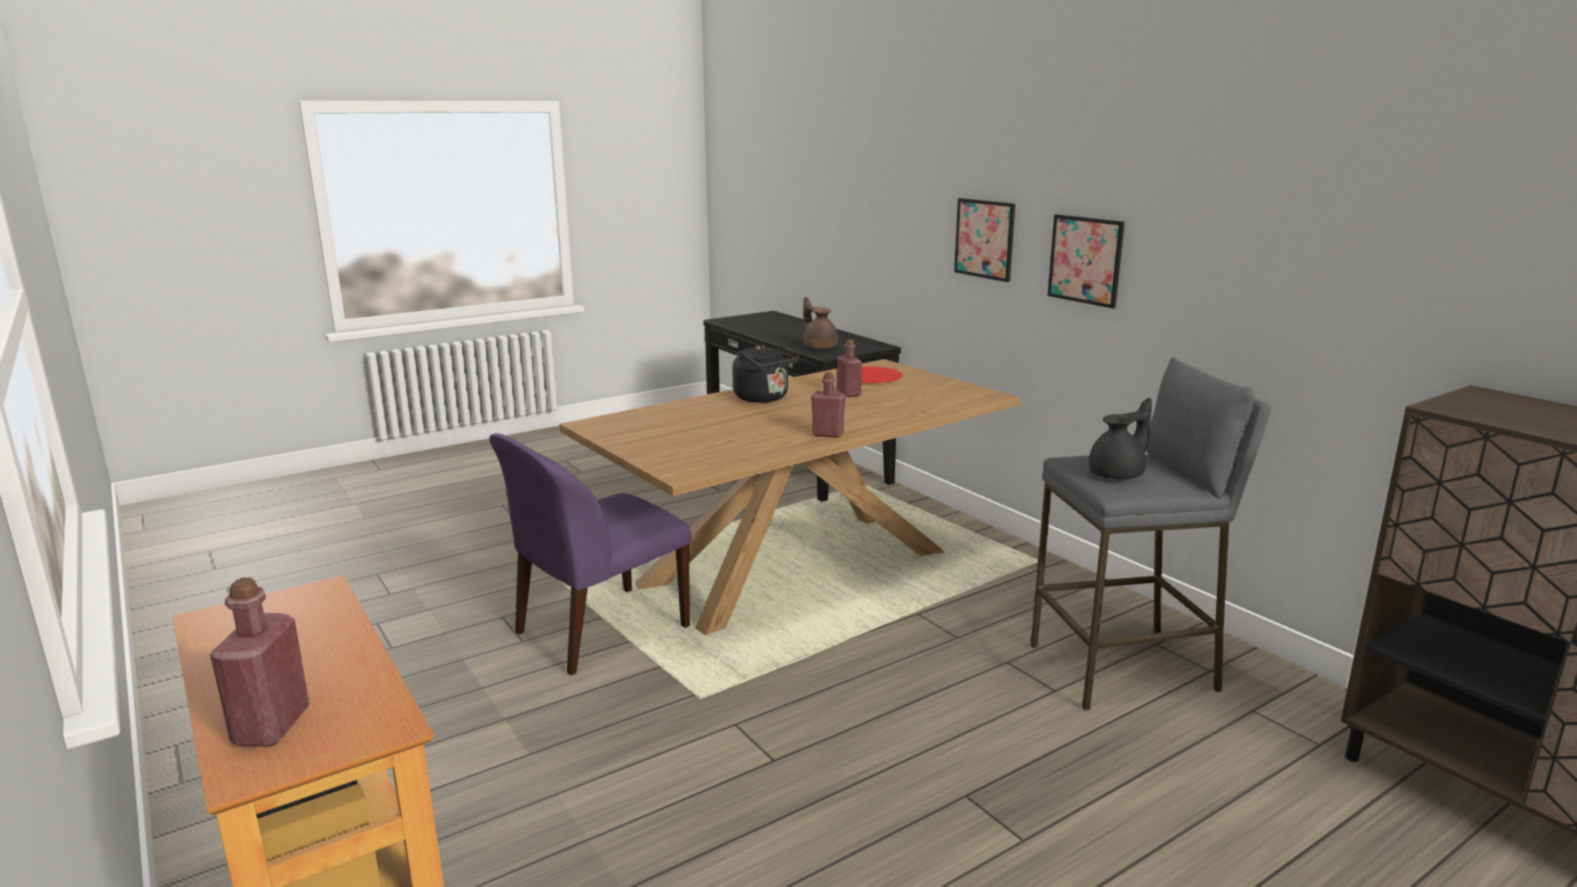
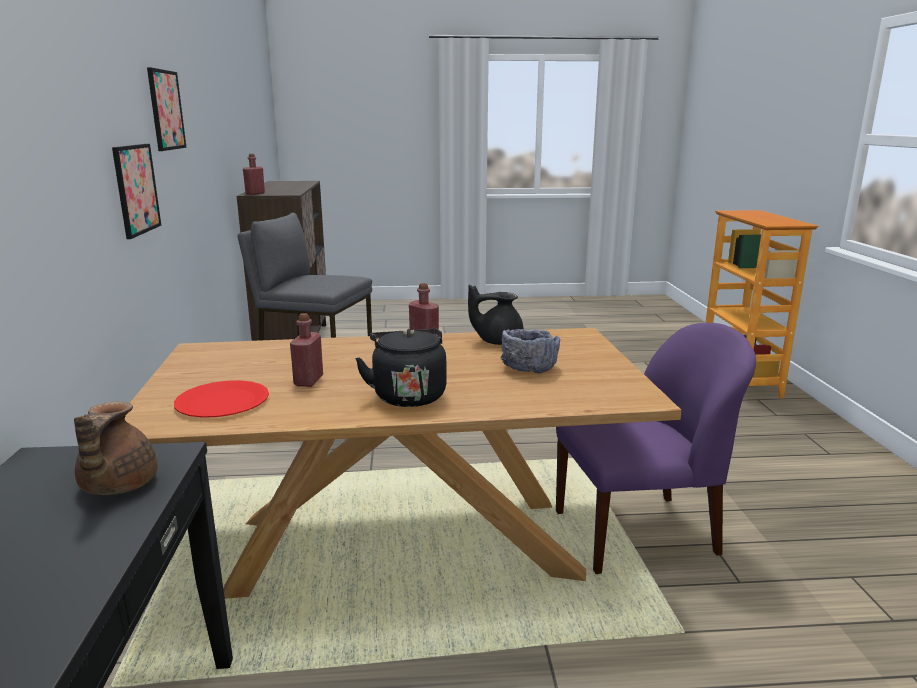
camera: 150 degrees left, 0 degrees up
red bottle [210,578,310,747] -> red bottle moved to [243,154,265,195]
picture [954,198,1015,282] -> picture moved to [147,67,187,151]
black teapot [1089,398,1152,479] -> black teapot moved to [468,285,524,345]
none -> grey bowl [501,329,560,373]

